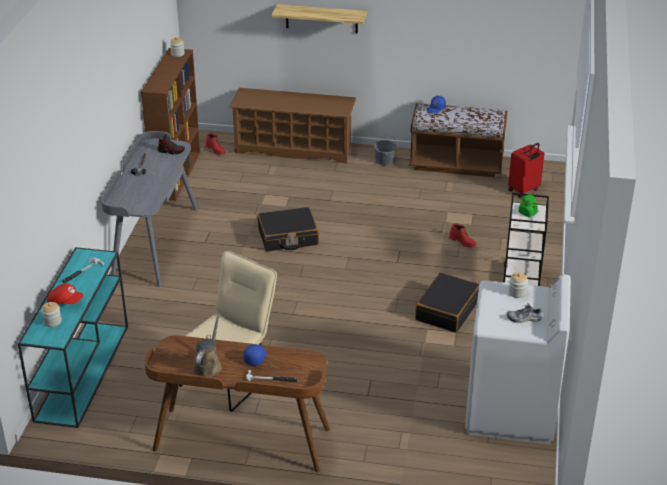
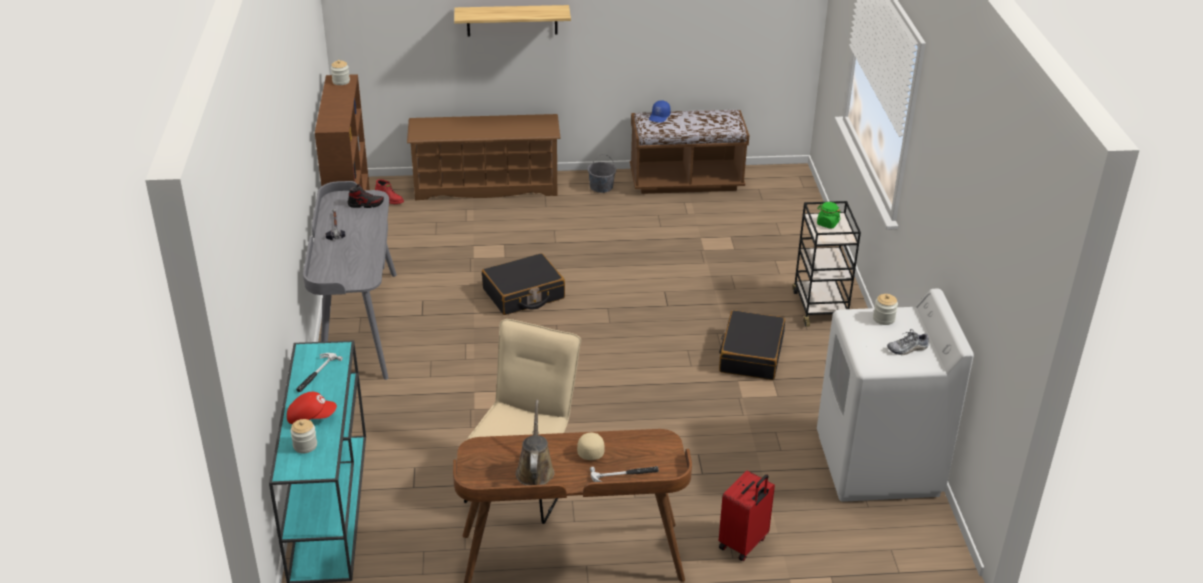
camera: 15 degrees left, 0 degrees up
blue cap [244,344,267,365] -> beige cap [577,433,605,460]
red boot [449,223,476,247] -> none
red suitcase [508,143,544,198] -> red suitcase moved to [719,471,775,561]

